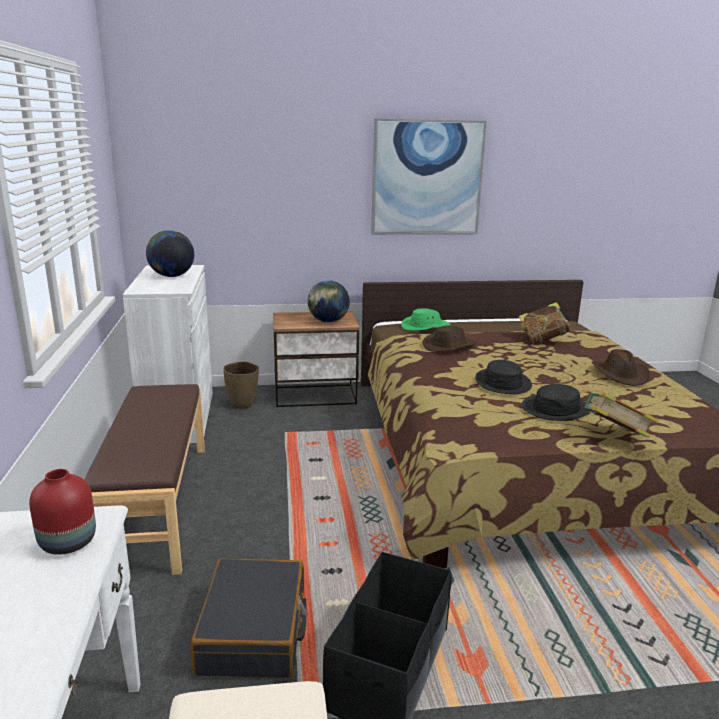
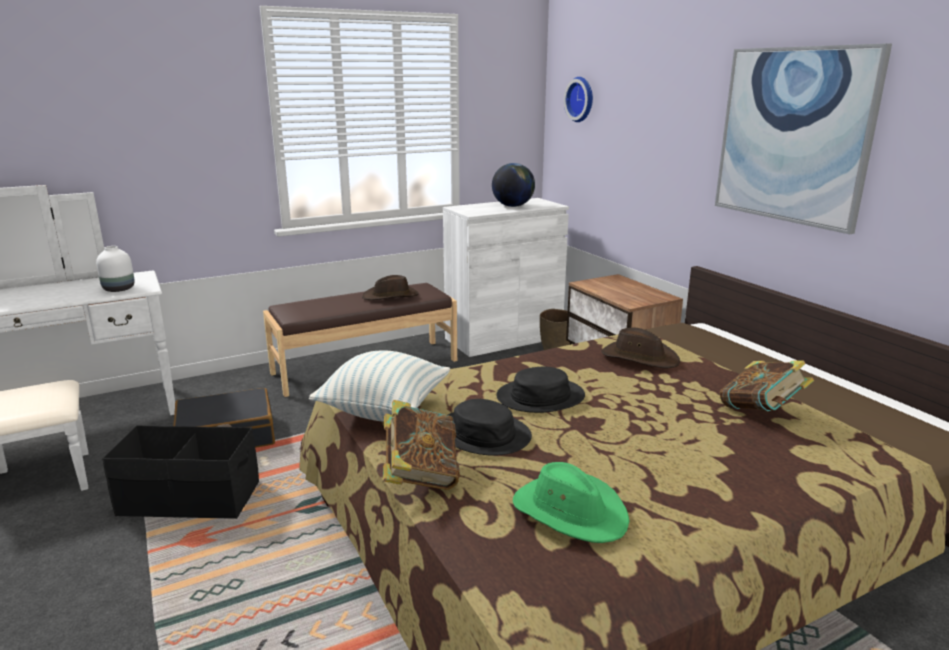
camera: 70 degrees right, 0 degrees up
red vase [29,469,96,555] -> white vase [96,246,134,292]
globe [308,280,350,322] -> none
green hat [401,308,451,331] -> green hat moved to [513,462,629,543]
brown hat [592,349,650,386] -> brown hat moved to [362,275,419,300]
none -> pillow [309,350,450,422]
none -> wall clock [564,77,593,122]

